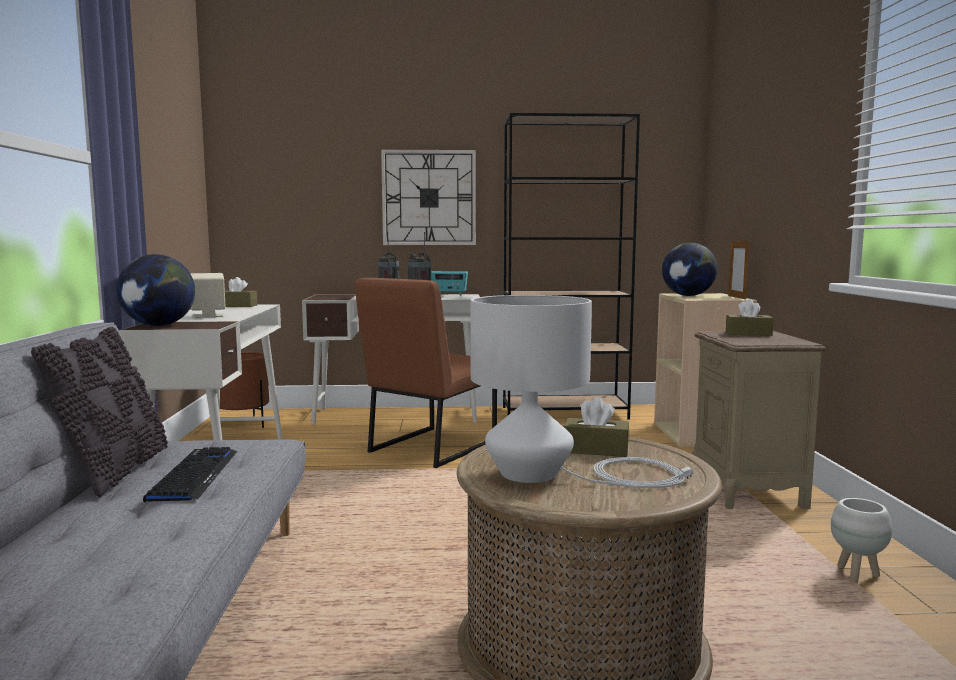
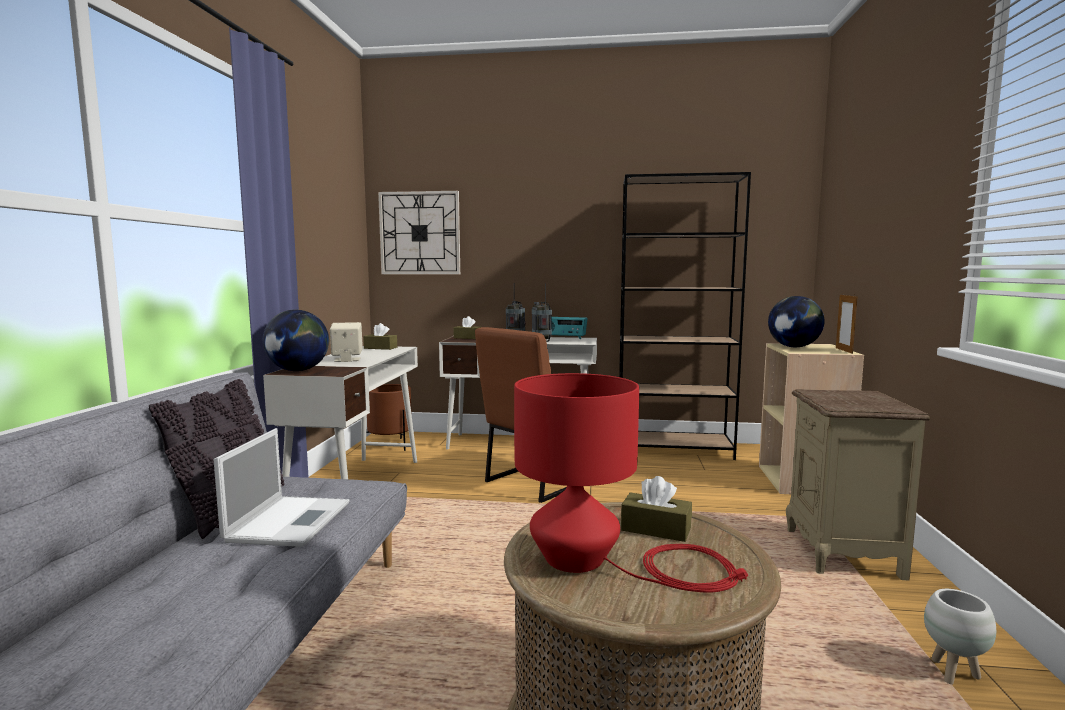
camera: 10 degrees right, 0 degrees up
keyboard [143,447,237,502] -> laptop [214,428,349,547]
wall clock [381,150,476,245] -> wall clock moved to [378,191,460,274]
white table lamp [470,295,693,488] -> red table lamp [514,373,748,593]
brown tissue box [726,299,774,336] -> brown tissue box moved to [453,316,481,339]

